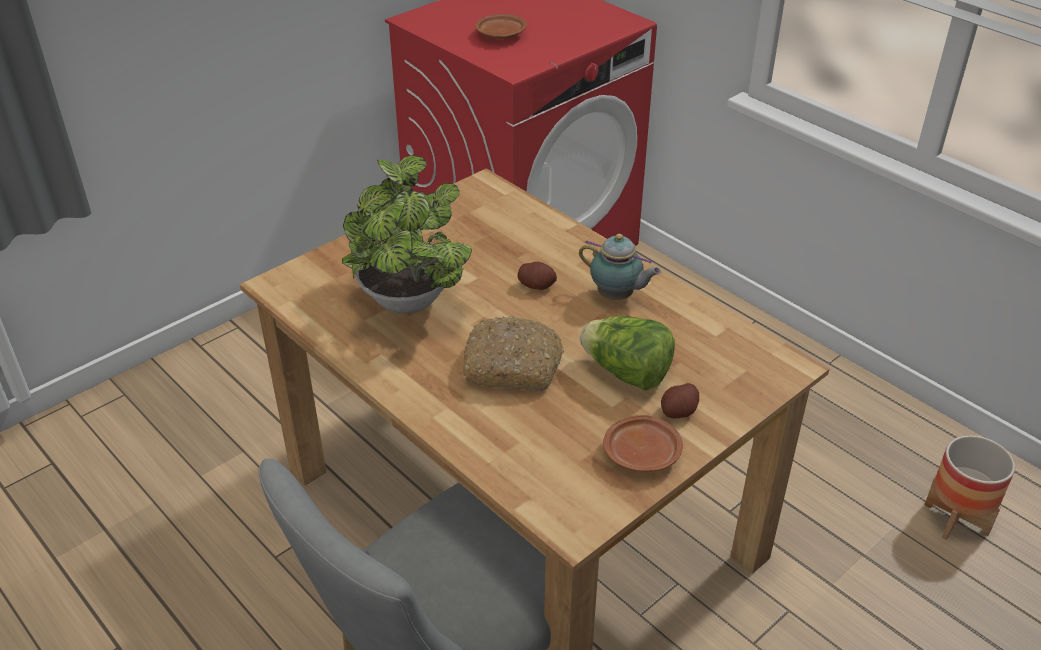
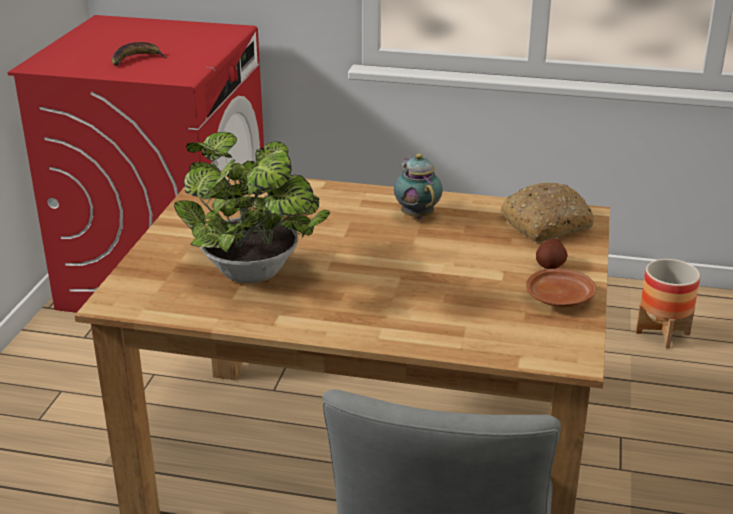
camera: 35 degrees left, 10 degrees down
bread [463,316,564,391] -> bread moved to [501,183,594,242]
brown plate [475,14,527,39] -> banana [111,42,167,66]
potato [517,262,557,290] -> none
teapot [579,234,661,300] -> teapot turned 105 degrees counterclockwise [394,154,443,219]
lettuce [580,316,675,390] -> none

